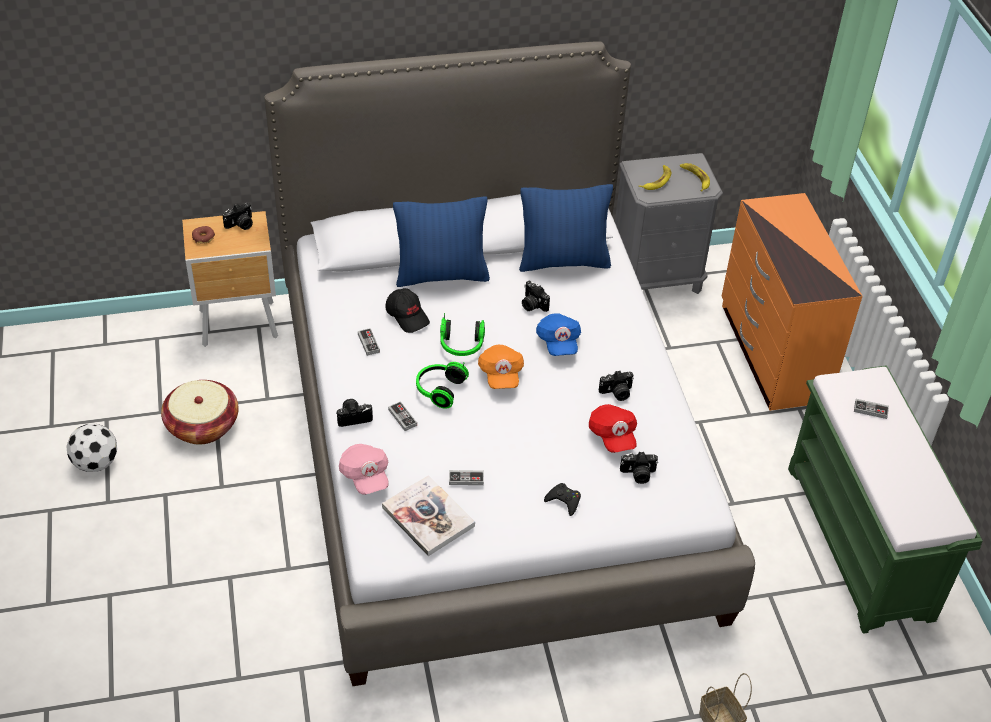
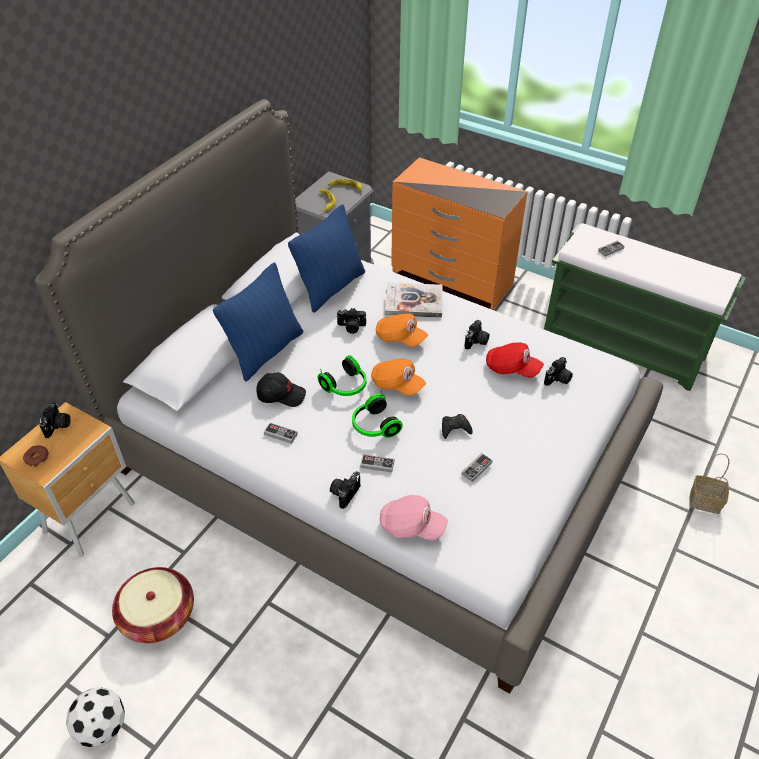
camera: 45 degrees left, 0 degrees up
book [382,475,475,556] -> book moved to [385,283,443,318]
blue cap [536,313,581,356] -> orange cap [375,314,428,347]
black game controller [544,483,581,516] -> black game controller moved to [442,414,473,439]

